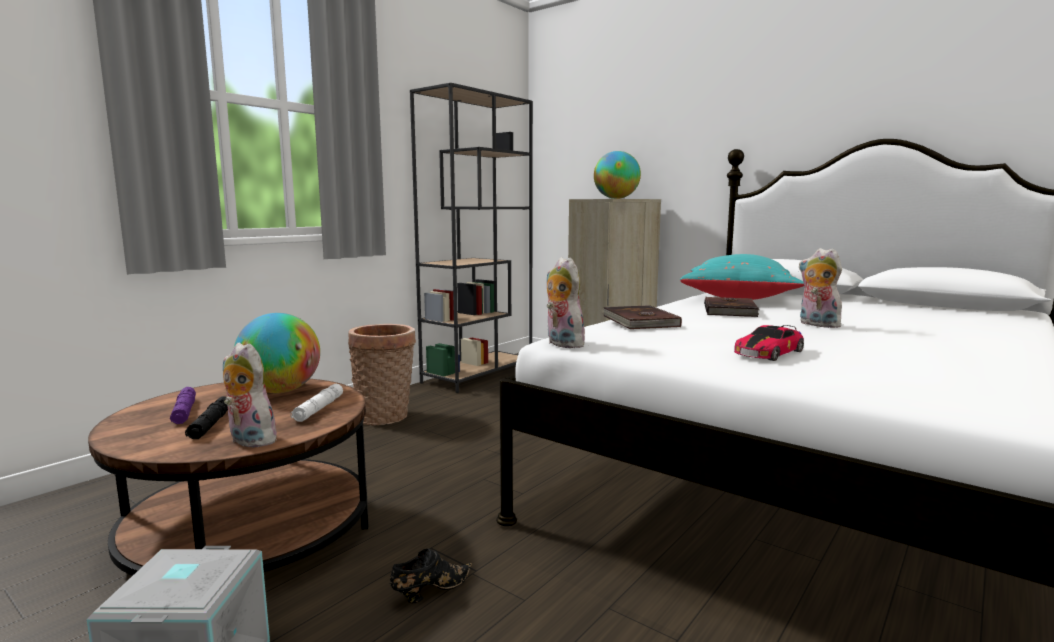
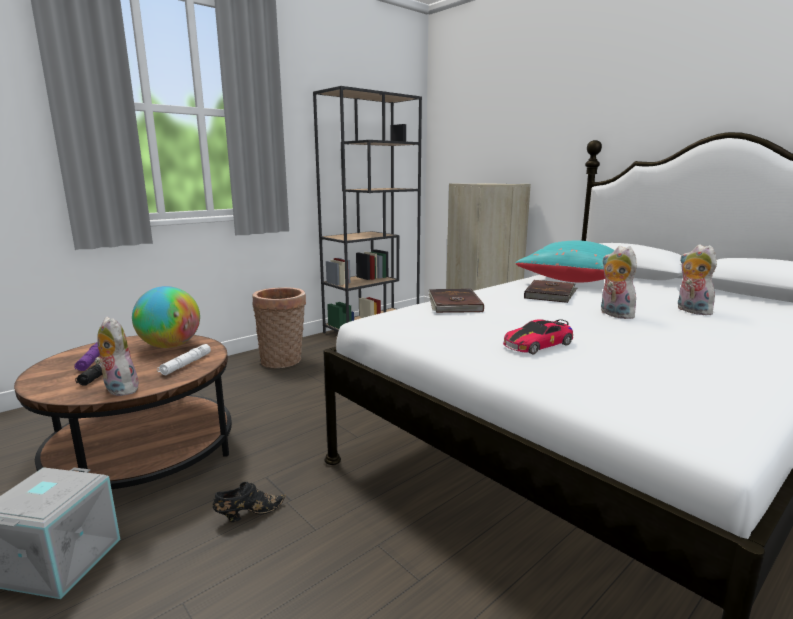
camera: 10 degrees right, 5 degrees up
plush toy [546,257,588,348] -> plush toy moved to [678,244,717,315]
globe [594,151,641,199] -> none

